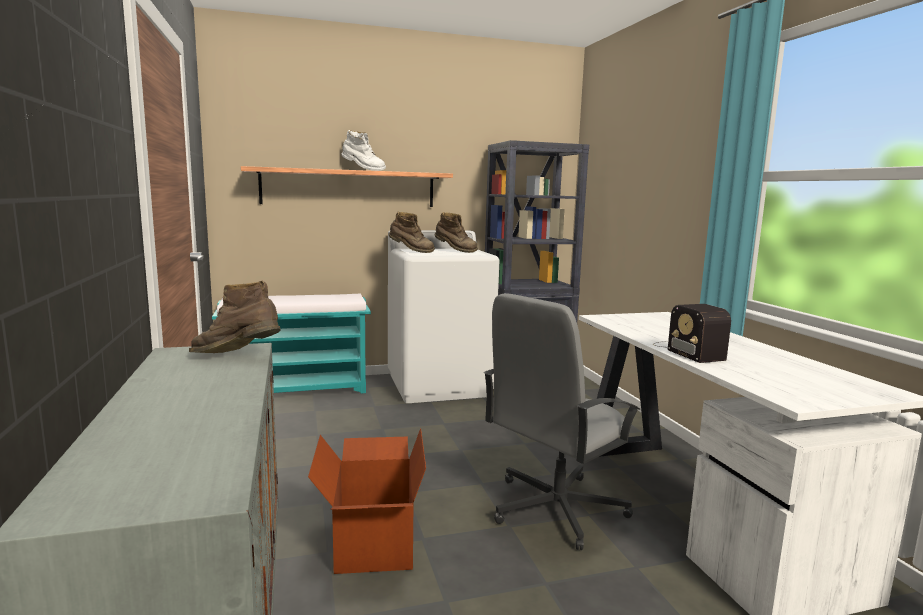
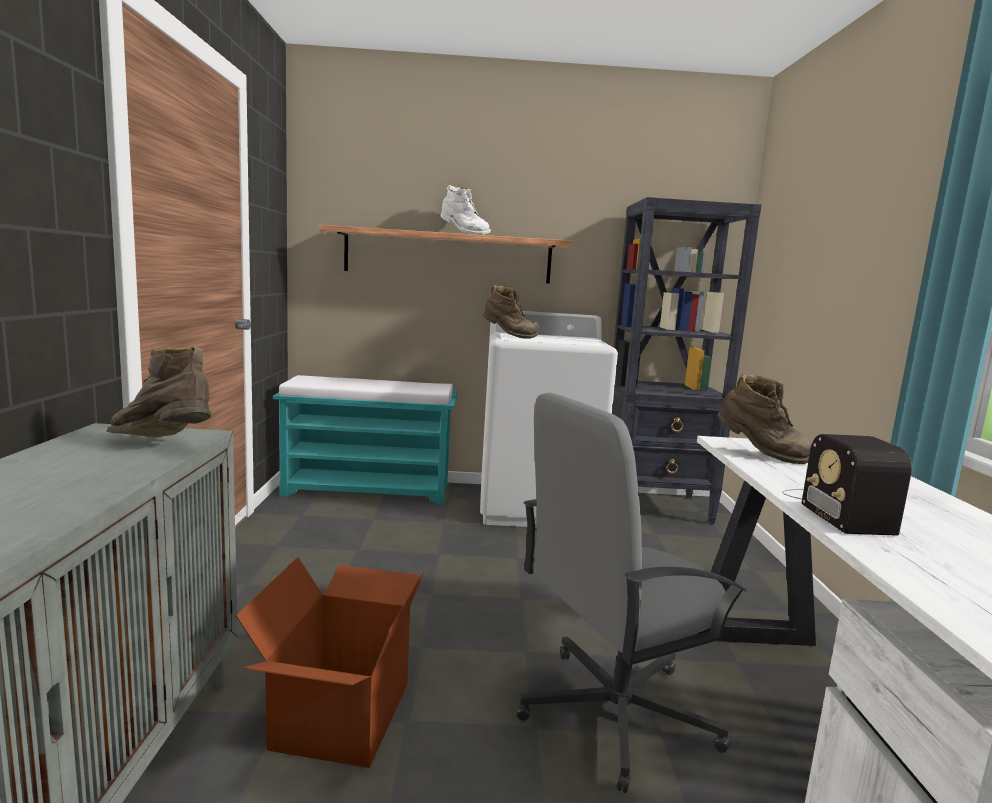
camera: 15 degrees right, 0 degrees up
brown boot [435,212,478,253] -> brown boot moved to [718,374,812,464]

